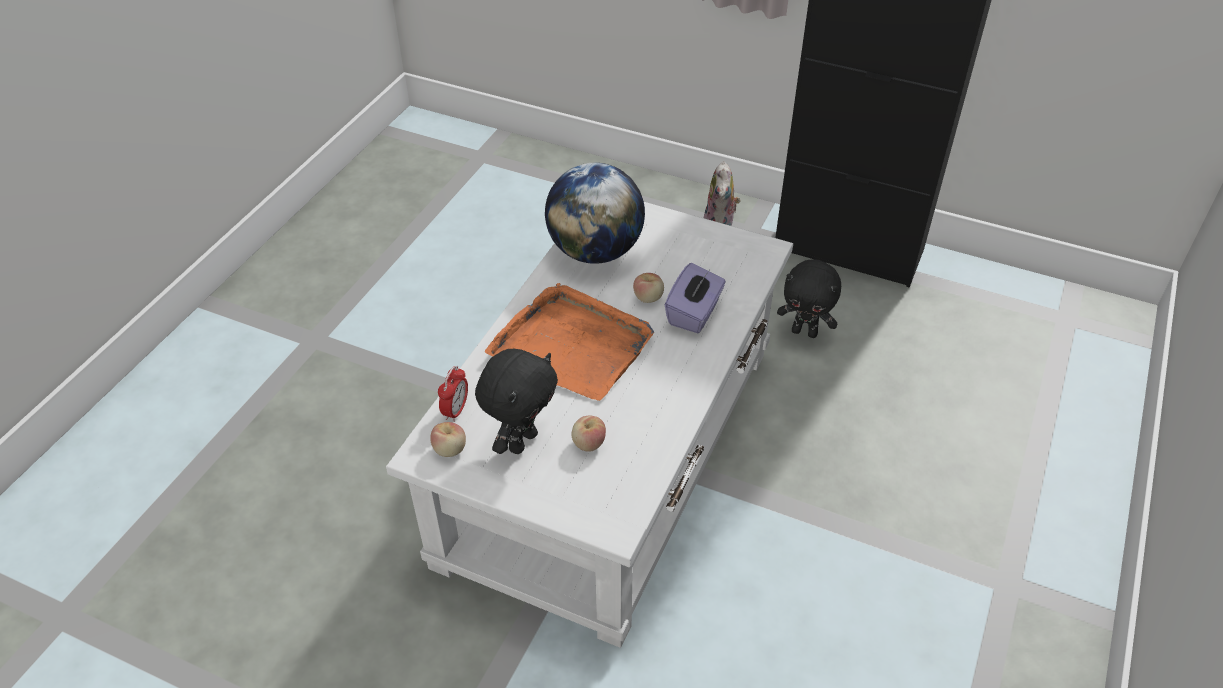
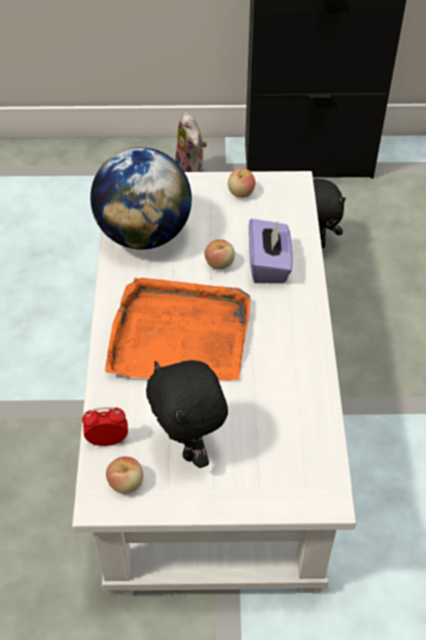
camera: 25 degrees left, 5 degrees up
alarm clock [438,366,468,422] -> alarm clock turned 90 degrees counterclockwise [82,407,128,446]
black plush toy [475,349,558,454] -> black plush toy turned 150 degrees clockwise [146,360,228,468]
apple [572,416,606,452] -> apple moved to [228,169,255,198]

